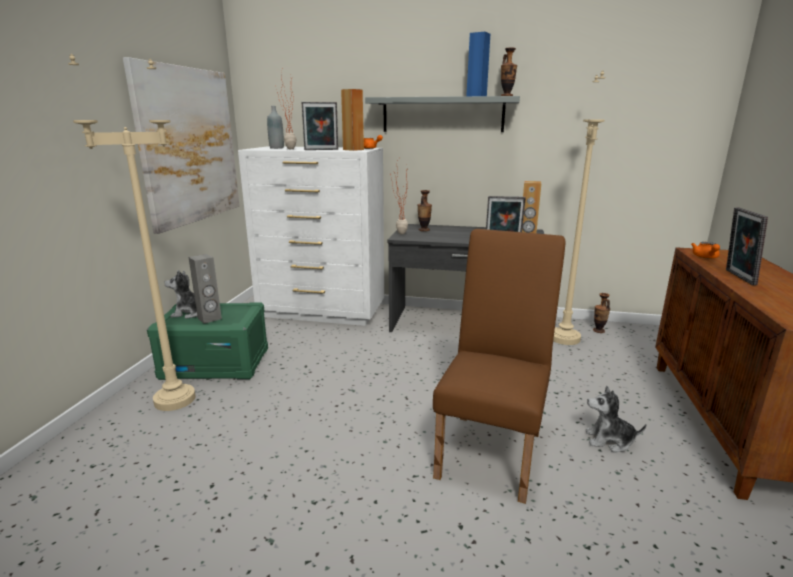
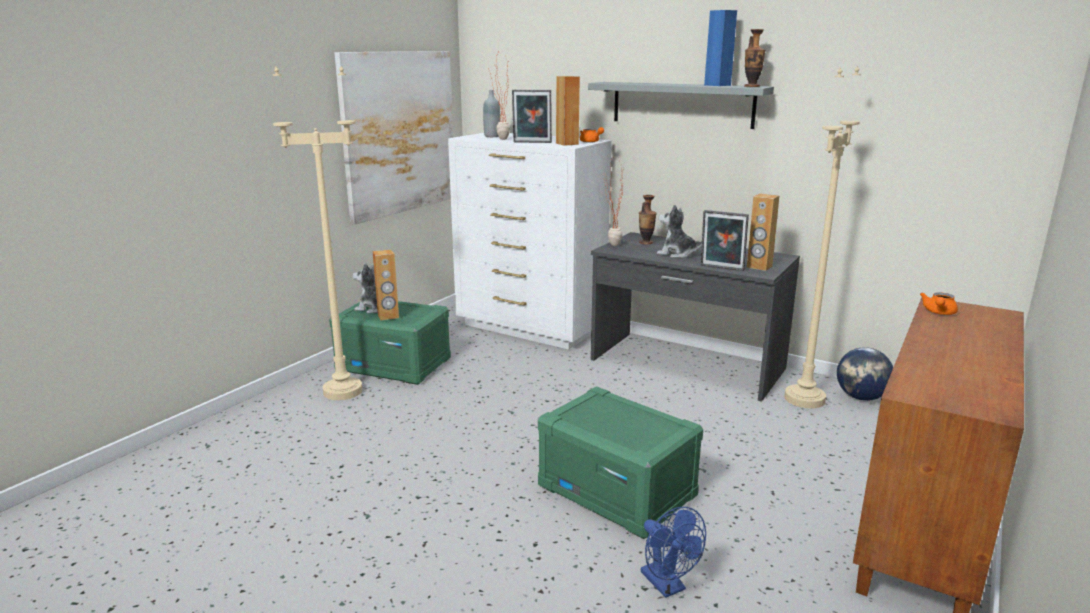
camera: 20 degrees right, 0 degrees up
grey speaker [188,254,222,324] -> brown speaker [372,250,399,321]
brown chair [433,229,566,504] -> green storage box [538,386,703,539]
plush toy [586,386,647,452] -> plush toy moved to [657,204,702,258]
vase [593,293,610,333] -> globe [837,347,893,401]
picture frame [726,208,768,285] -> none
none -> blue fan [641,507,706,598]

